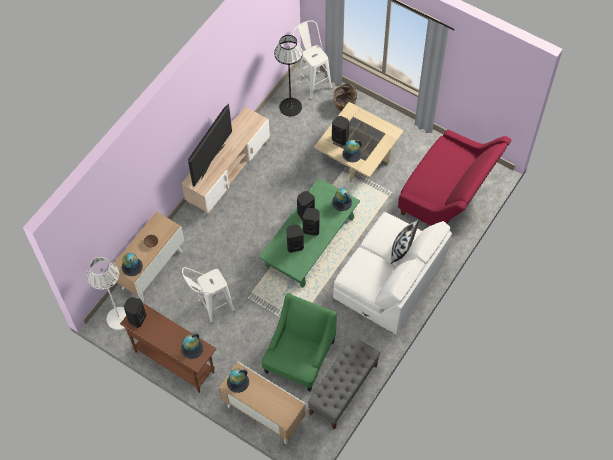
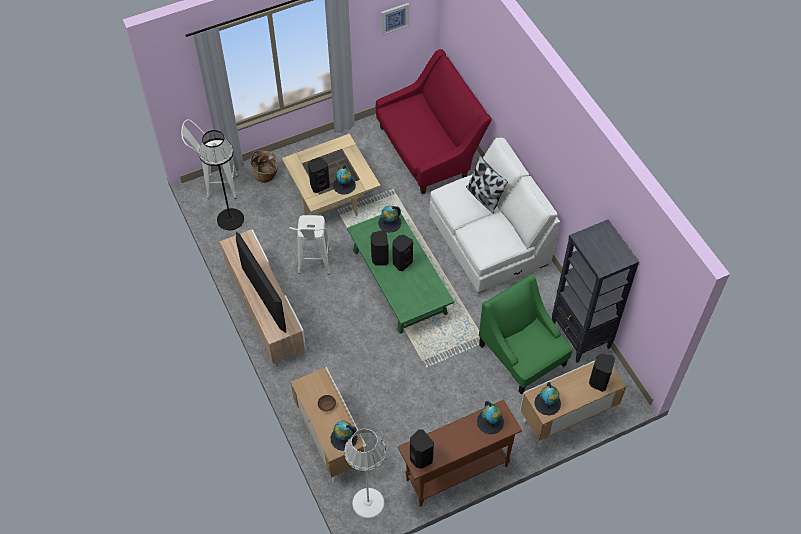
camera: 60 degrees left, 5 degrees down
white stool [182,267,235,323] -> white stool moved to [289,215,332,274]
black speaker [286,224,304,253] -> black speaker moved to [589,354,615,392]
grey bench [307,336,380,430] -> black bookcase [552,220,639,363]
none -> picture [381,3,409,35]

